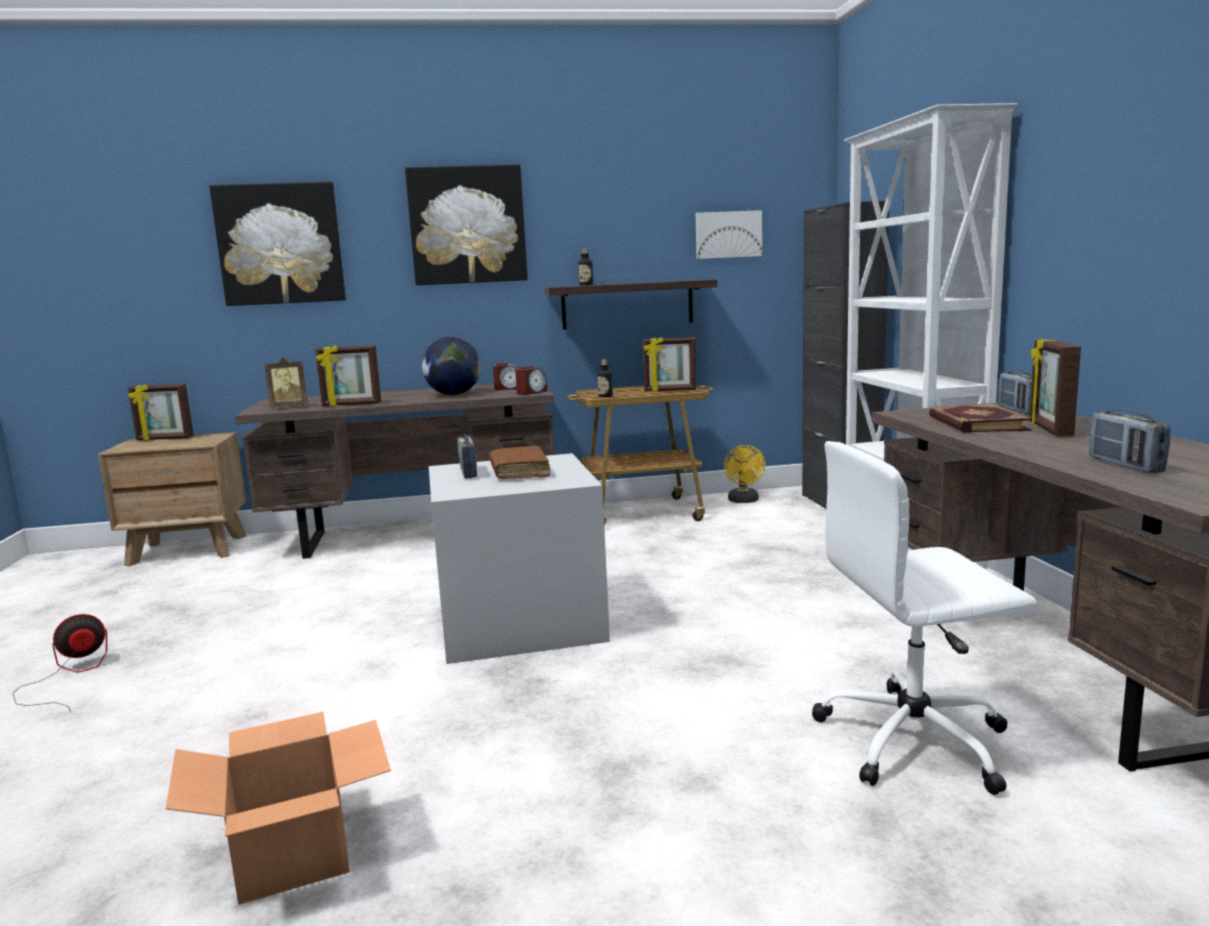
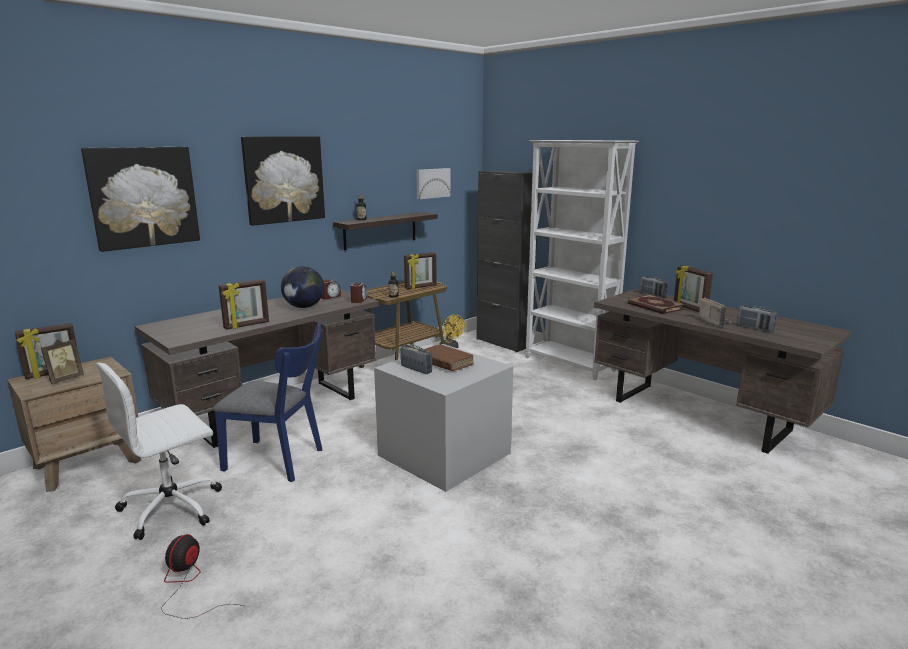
camera: 35 degrees left, 5 degrees up
cardboard box [166,712,391,905] -> none
picture frame [265,357,308,408] -> picture frame moved to [41,339,84,384]
white office chair [811,441,1037,795] -> white office chair moved to [96,363,222,540]
none -> blue chair [213,324,323,482]
none -> radio [699,297,733,327]

